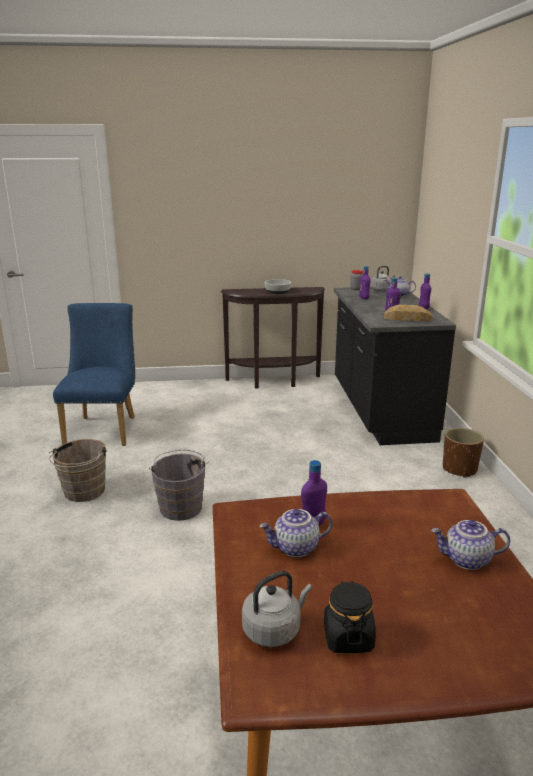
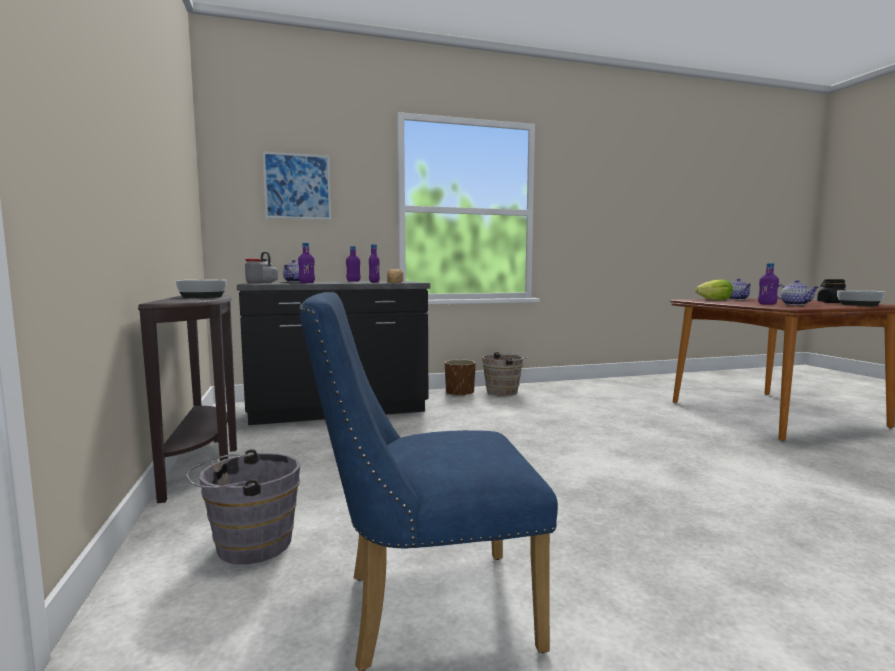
camera: 100 degrees left, 15 degrees down
brown bucket [49,439,107,502] -> brown bucket moved to [482,352,528,396]
grey bucket [149,449,209,521] -> grey bucket moved to [186,449,300,565]
grey kettle [242,571,312,647] -> bowl [837,290,885,306]
none -> picture [263,152,331,220]
none -> lettuce [695,280,733,300]

